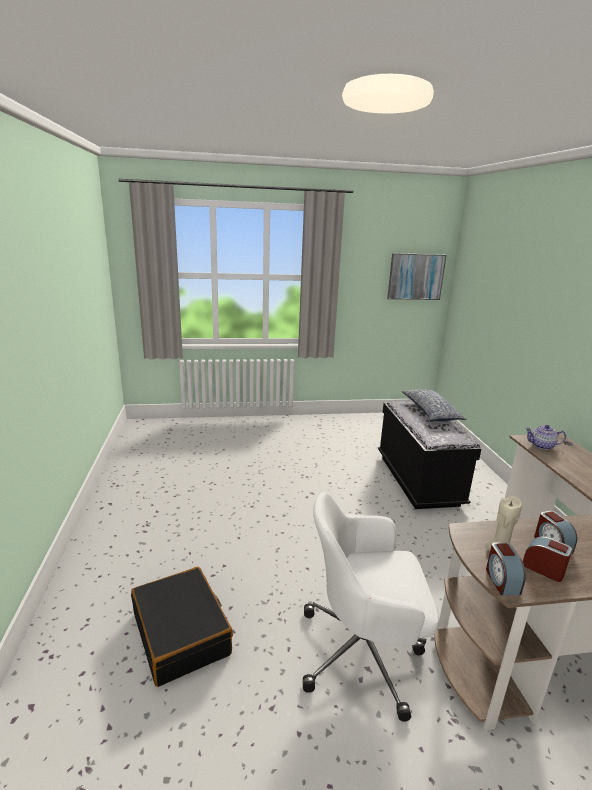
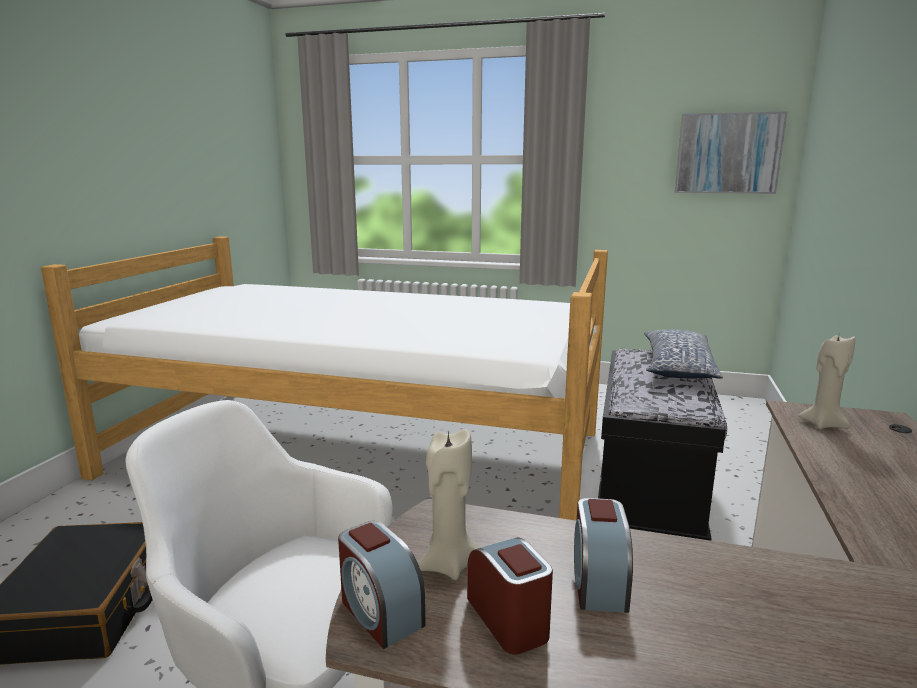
camera: 25 degrees right, 5 degrees down
alarm clock [486,542,526,595] -> alarm clock turned 60 degrees counterclockwise [338,521,426,649]
teapot [525,425,566,450] -> beige candle [798,335,855,429]
none -> bed [41,236,608,520]

